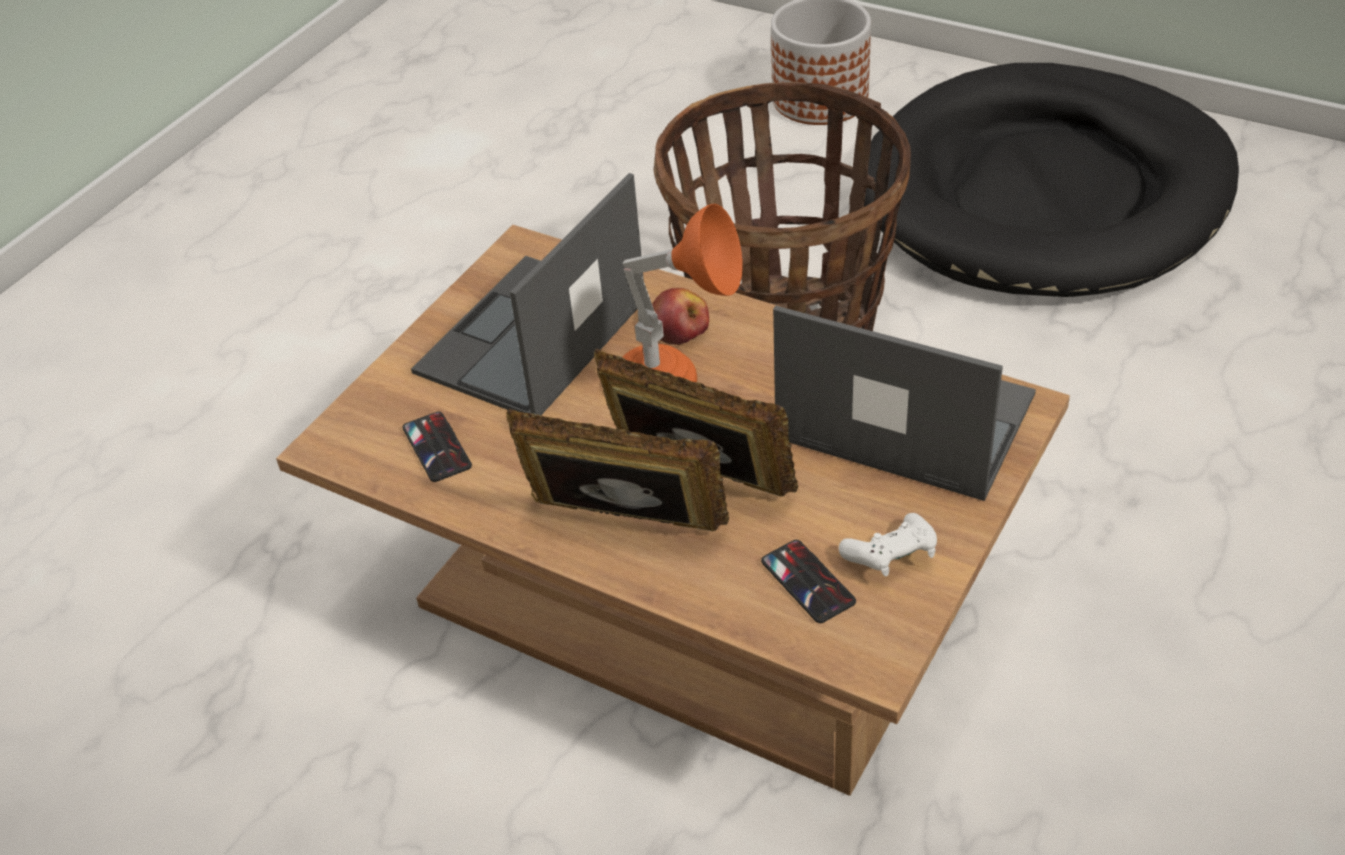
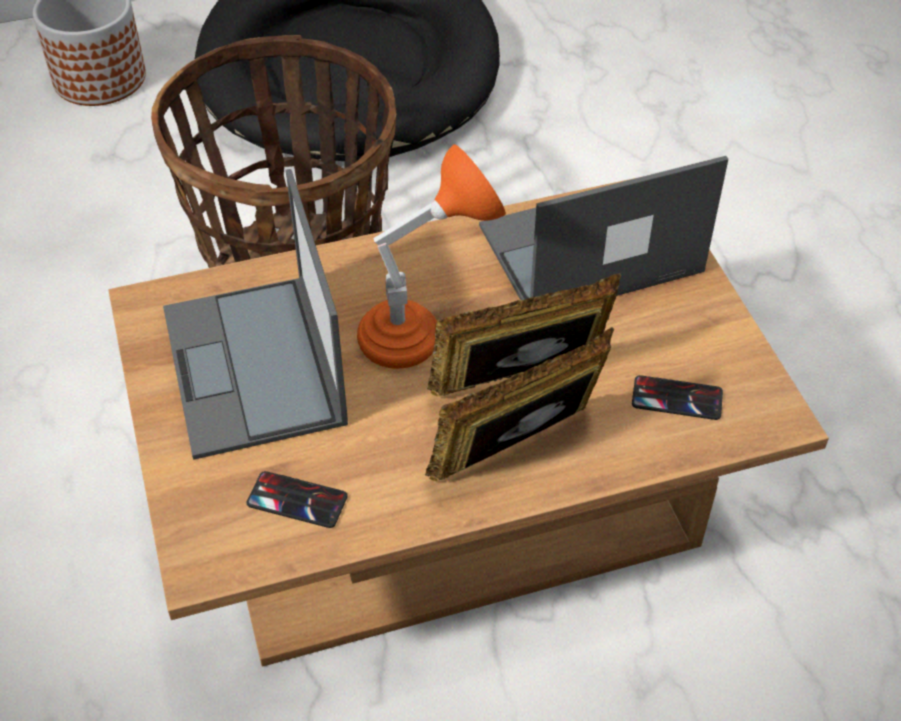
camera: 50 degrees left, 5 degrees up
apple [652,288,709,345] -> none
white game controller [839,513,937,576] -> none

